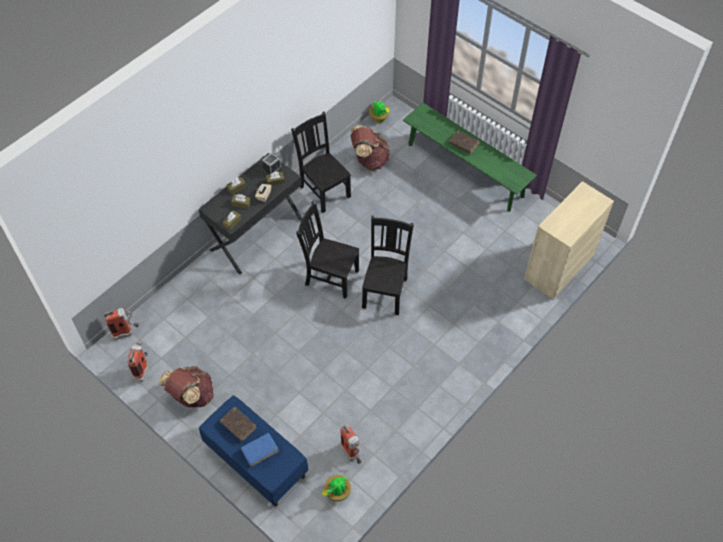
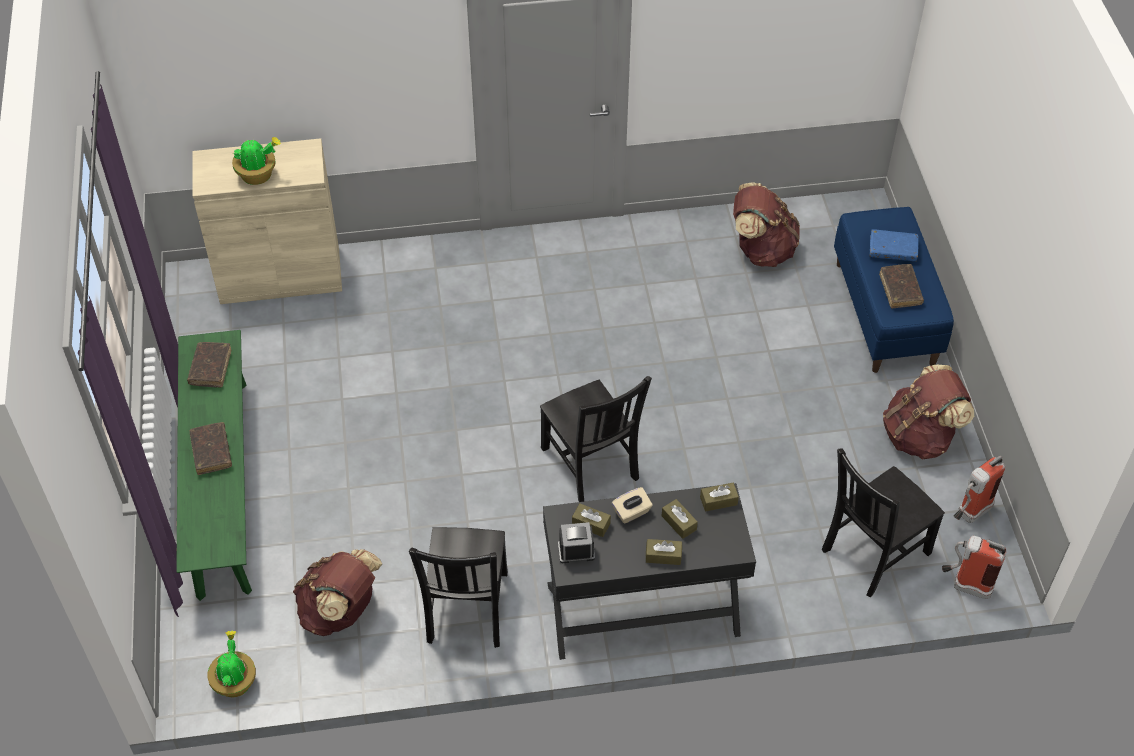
camera: 140 degrees left, 5 degrees down
potted plant [322,475,351,501] -> potted plant moved to [231,137,281,185]
fire extinguisher [340,425,361,464] -> brown backpack [733,182,800,267]
black chair [362,216,414,315] -> black chair moved to [822,448,945,598]
none -> brown book [187,342,231,387]

